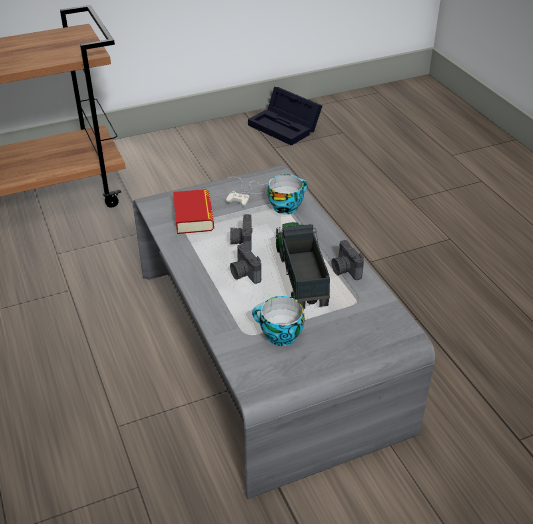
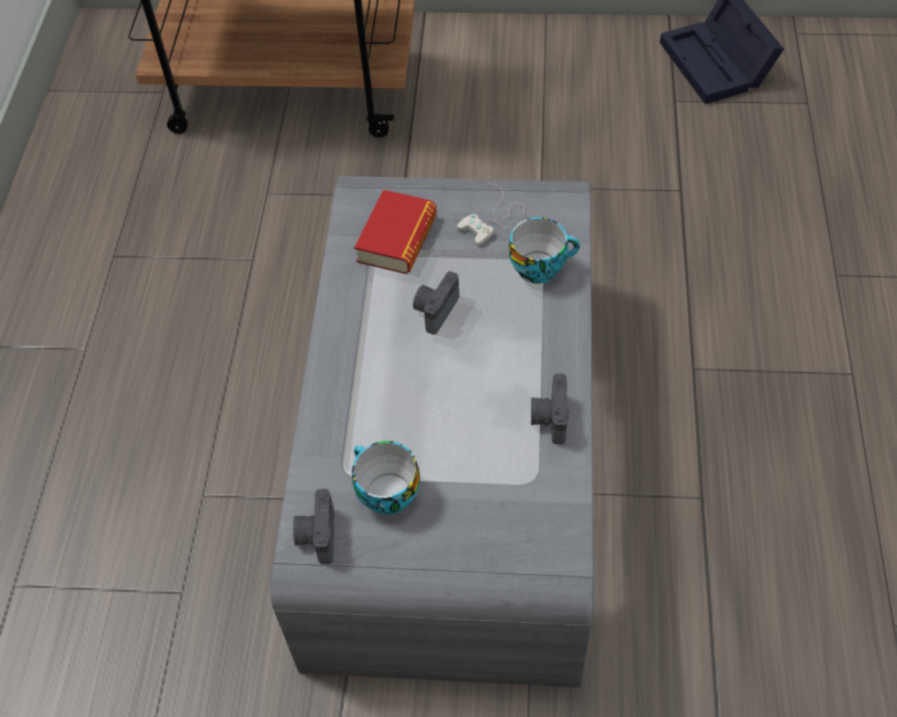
camera: 30 degrees right, 15 degrees up
camera [230,244,261,284] -> camera moved to [293,489,334,564]
toy truck [276,222,330,309] -> none

